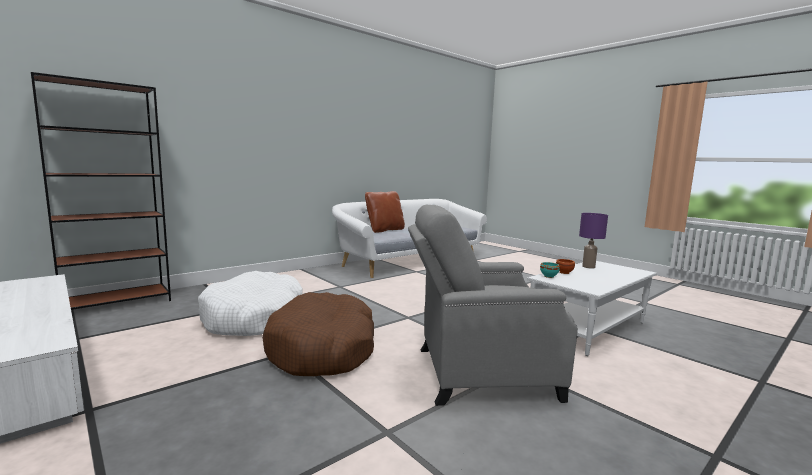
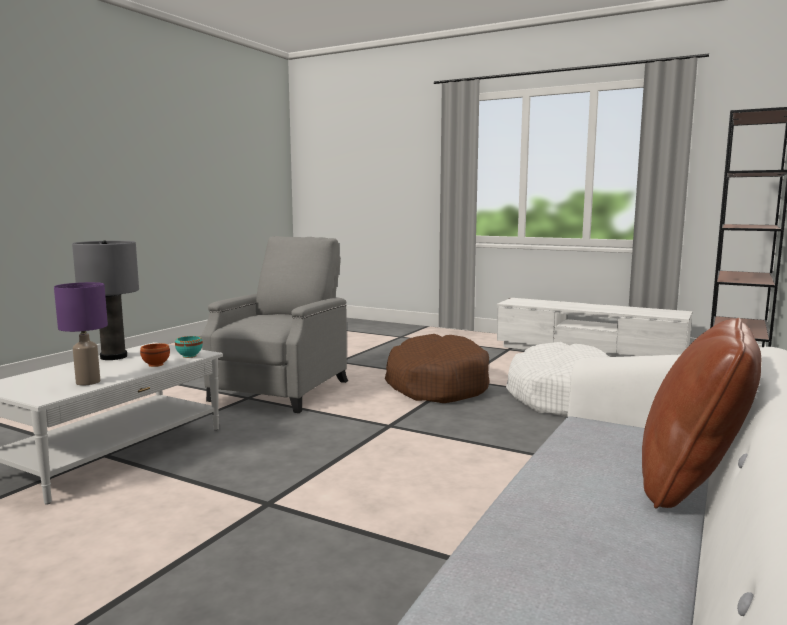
camera: 160 degrees right, 0 degrees up
grey armchair [408,205,578,406] -> grey armchair turned 45 degrees counterclockwise [202,236,348,413]
none -> grey table lamp [72,240,139,360]

